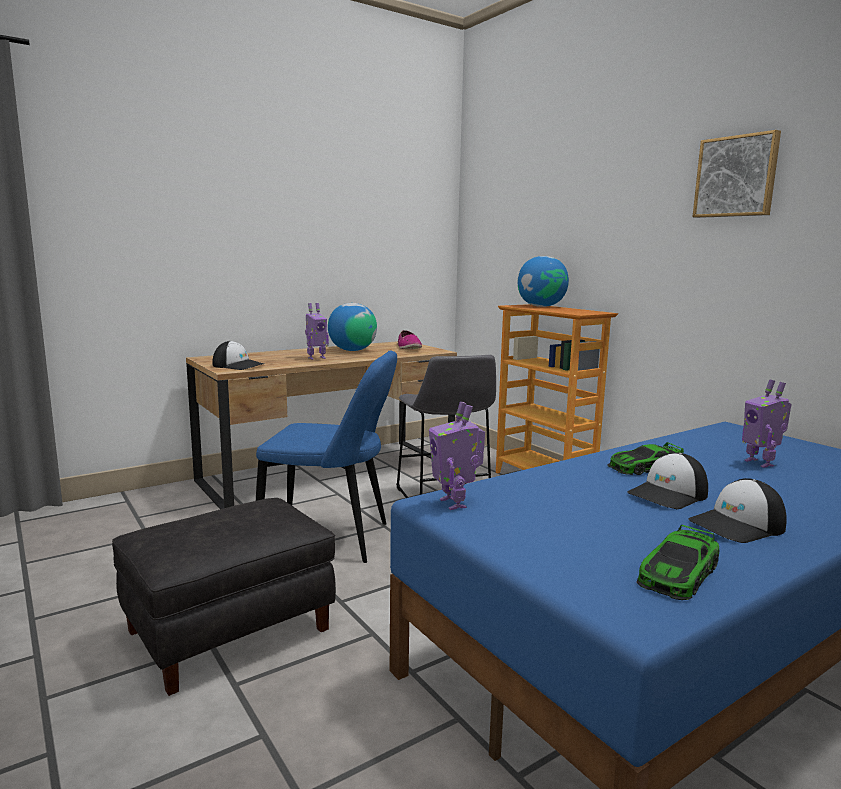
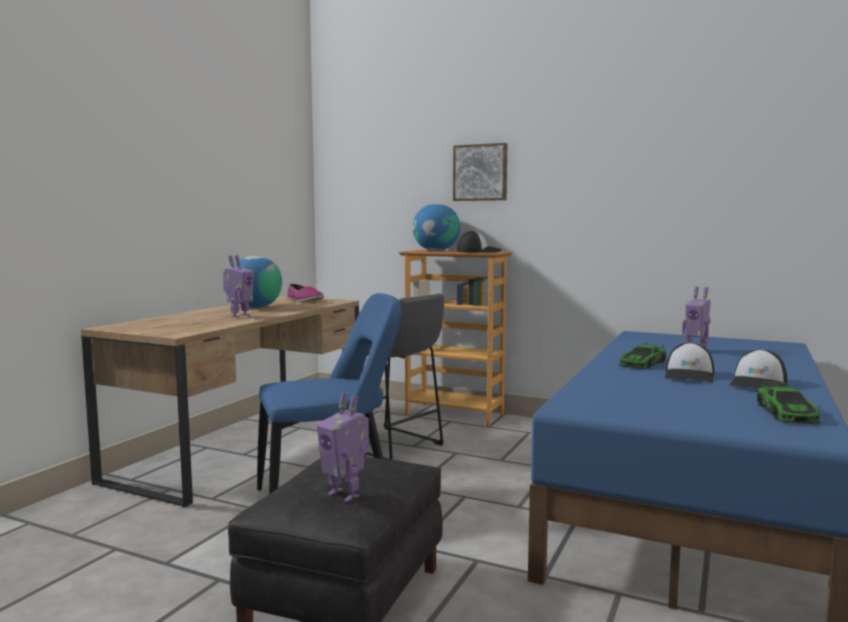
camera: 30 degrees left, 5 degrees down
cap [213,341,264,370] -> cap moved to [457,230,502,253]
toy robot [429,401,485,510] -> toy robot moved to [317,393,369,502]
picture [692,130,781,218] -> picture moved to [453,143,507,201]

